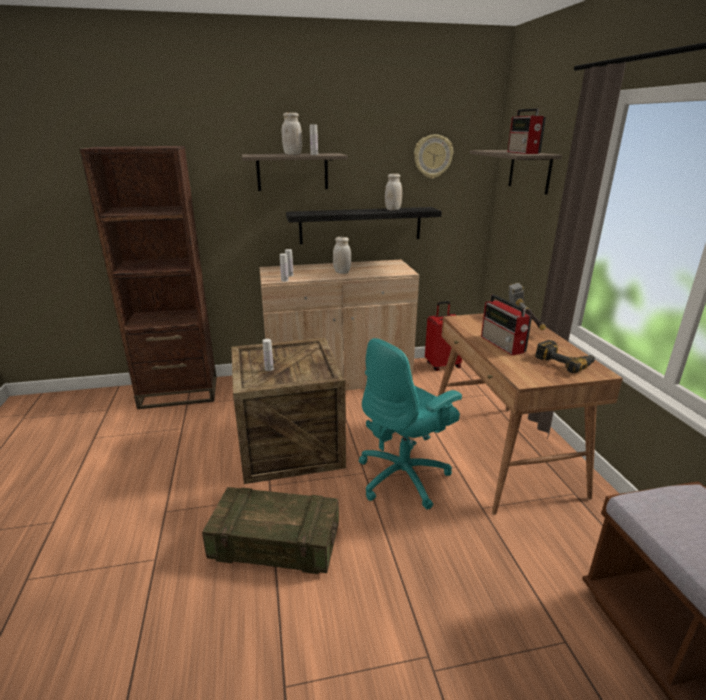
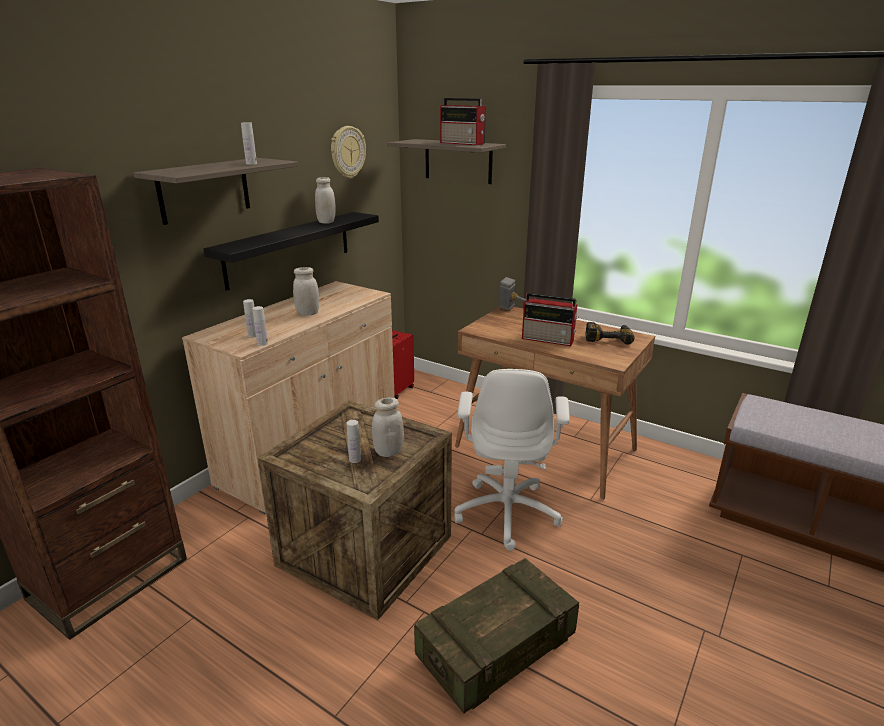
camera: 45 degrees left, 0 degrees up
white jar [282,113,302,155] -> white jar moved to [372,397,404,457]
turquoise office chair [359,338,462,509] -> white office chair [454,369,570,551]

